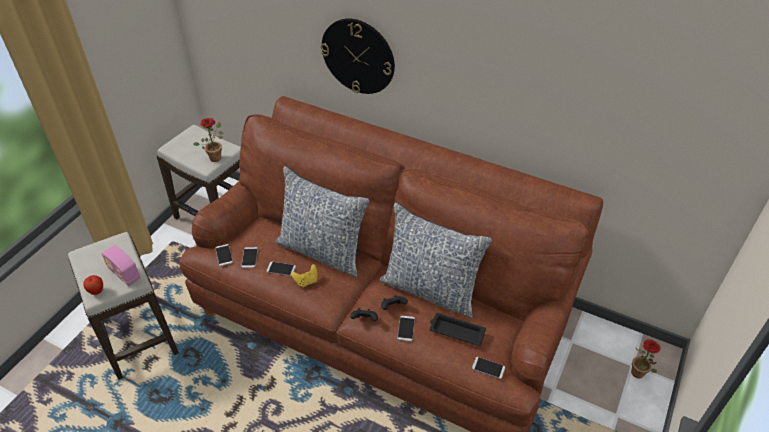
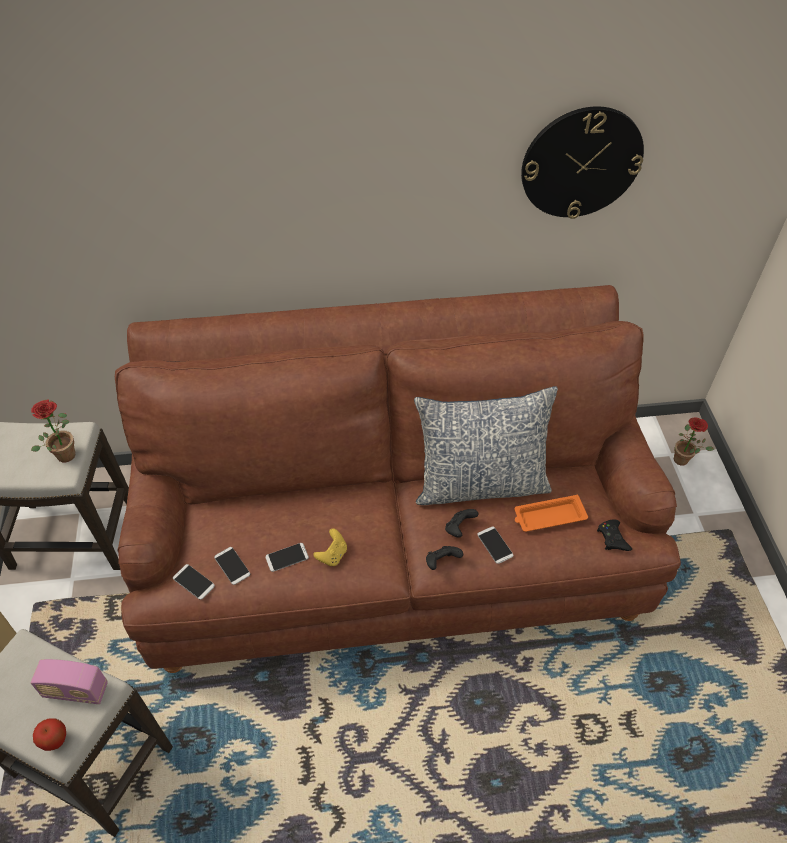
camera: 35 degrees left, 5 degrees up
pillow [275,166,370,277] -> none
wall clock [321,18,395,94] -> wall clock moved to [521,106,644,219]
black tray [430,313,486,346] -> orange tray [514,495,588,532]
phone [472,357,505,379] -> black game controller [597,520,632,551]

